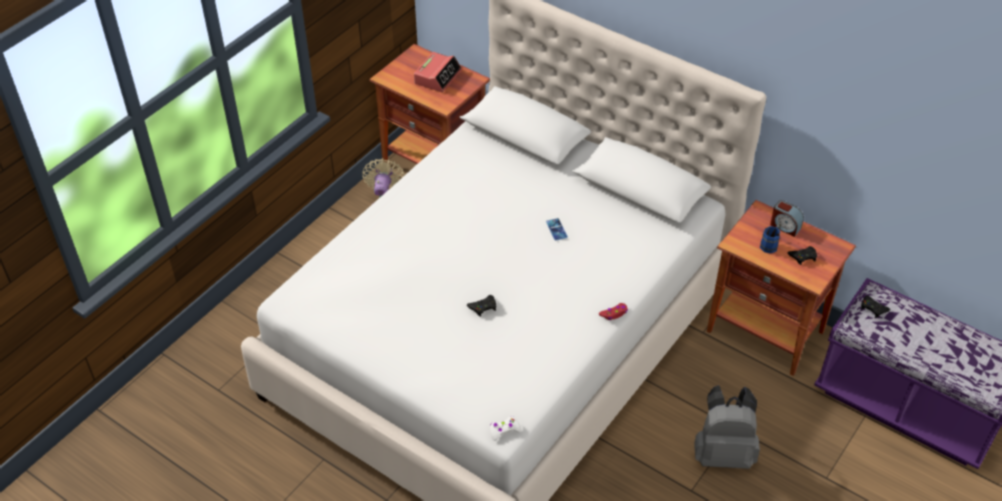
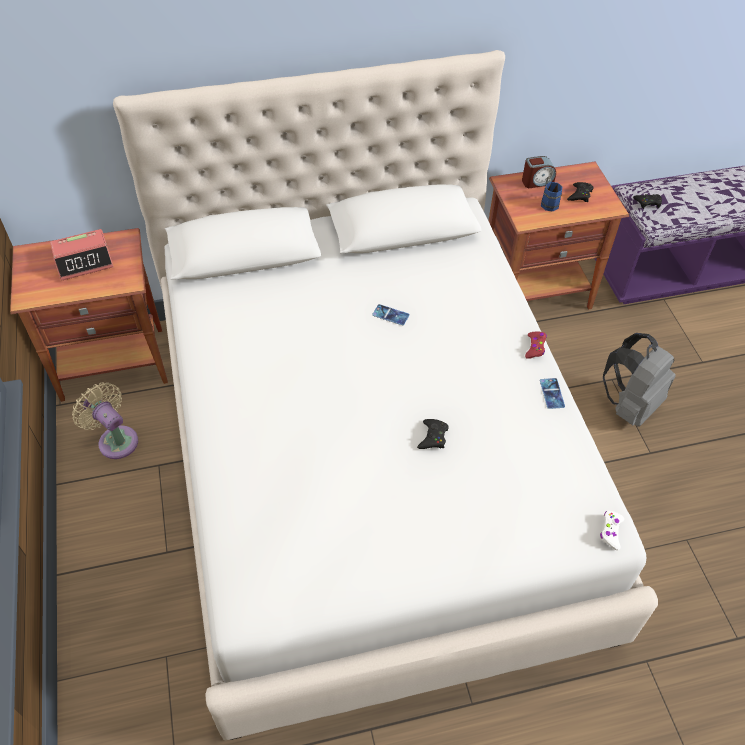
camera: 50 degrees left, 5 degrees up
alarm clock [414,52,462,93] -> alarm clock turned 90 degrees clockwise [50,229,114,281]
none -> phone [540,378,565,409]

